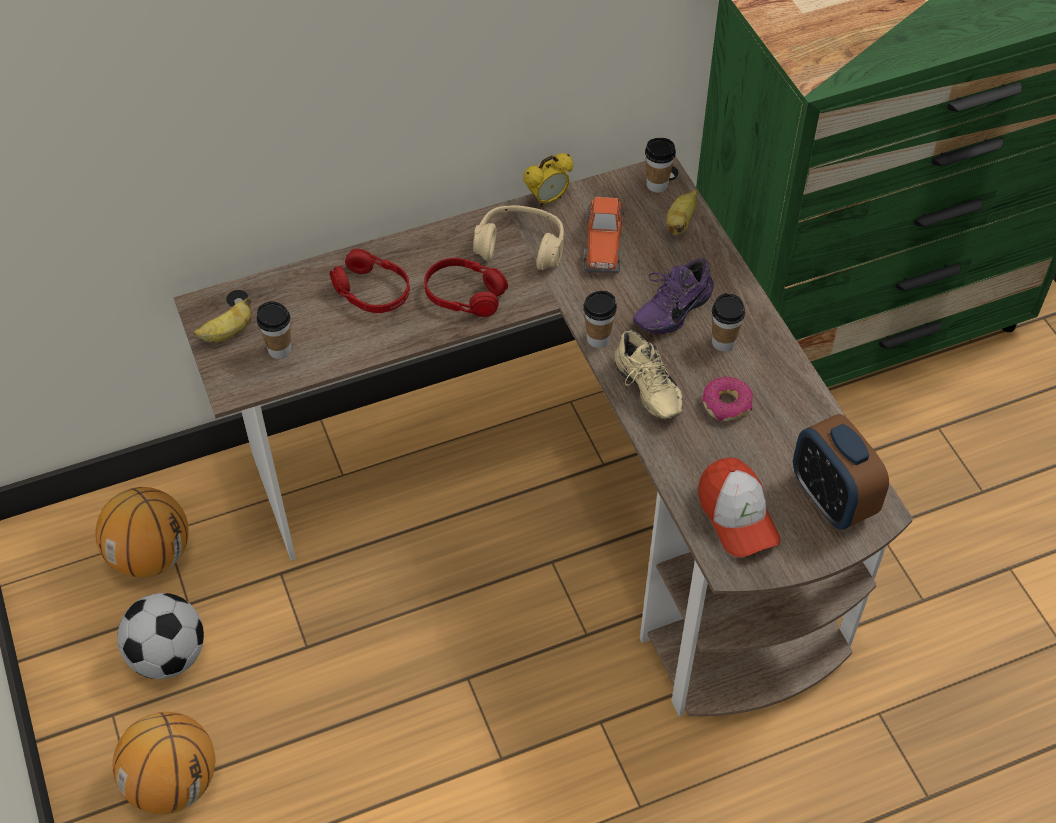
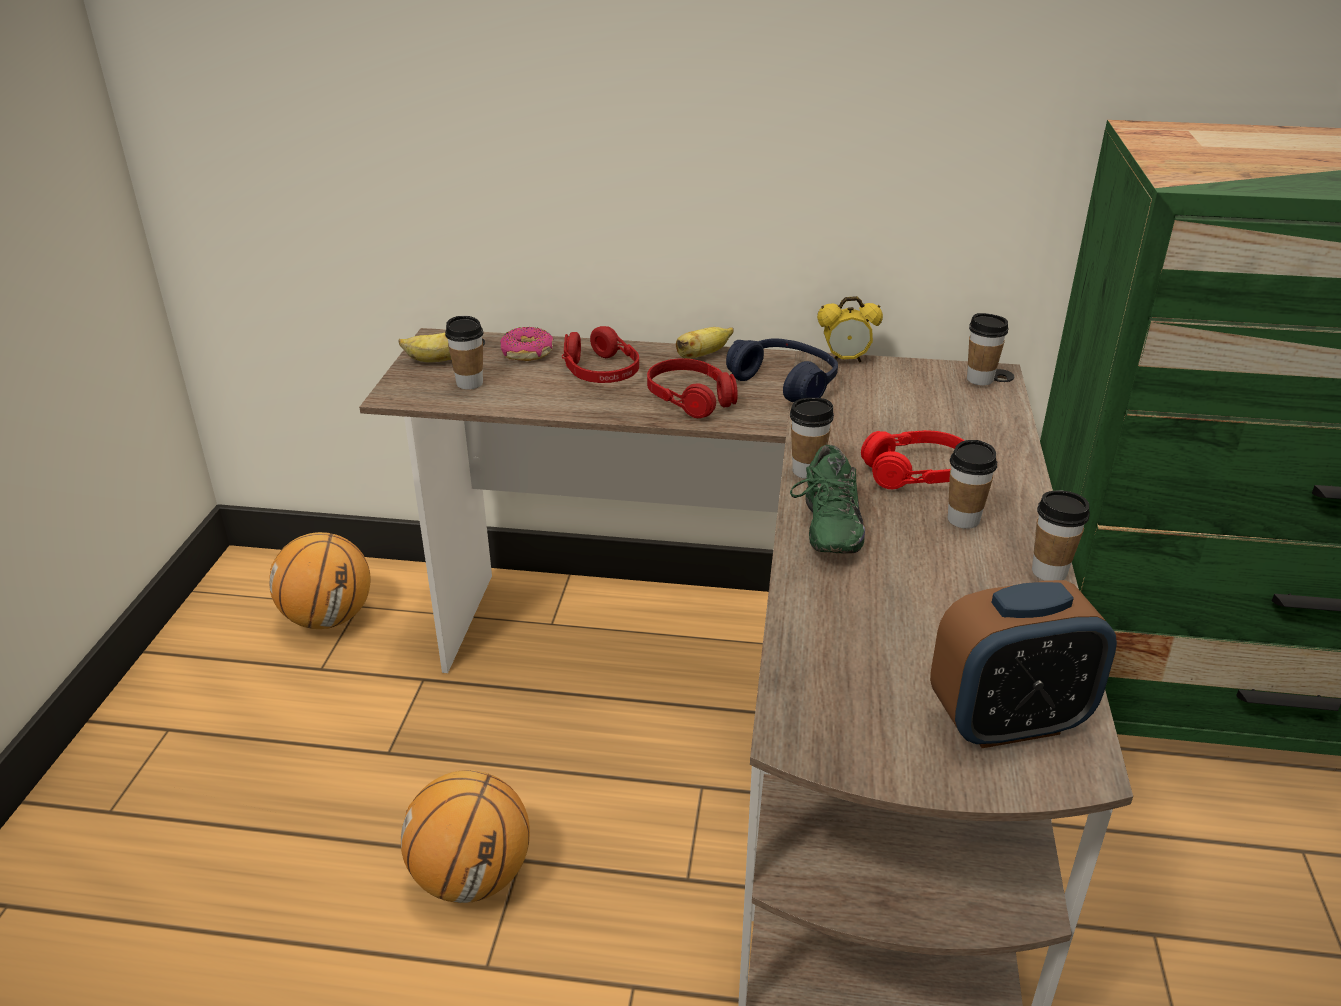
camera: 30 degrees right, 20 degrees down
basketball [113,712,215,814] -> basketball moved to [401,770,530,903]
football [117,593,204,679] -> none
beige headphones [473,205,564,270] -> blue headphones [726,338,838,402]
toy car [584,197,625,274] -> none
beige shoe [614,330,683,419] -> green shoe [790,445,865,554]
purple shoe [633,258,714,334] -> red headphones [861,430,965,489]
banana [666,190,697,235] -> banana moved to [676,327,734,359]
cap [699,458,781,557] -> none
donut [702,377,753,421] -> donut moved to [500,327,554,361]
alarm clock [793,414,889,530] -> alarm clock turned 105 degrees counterclockwise [930,580,1117,748]
none -> cup [1032,491,1090,581]

